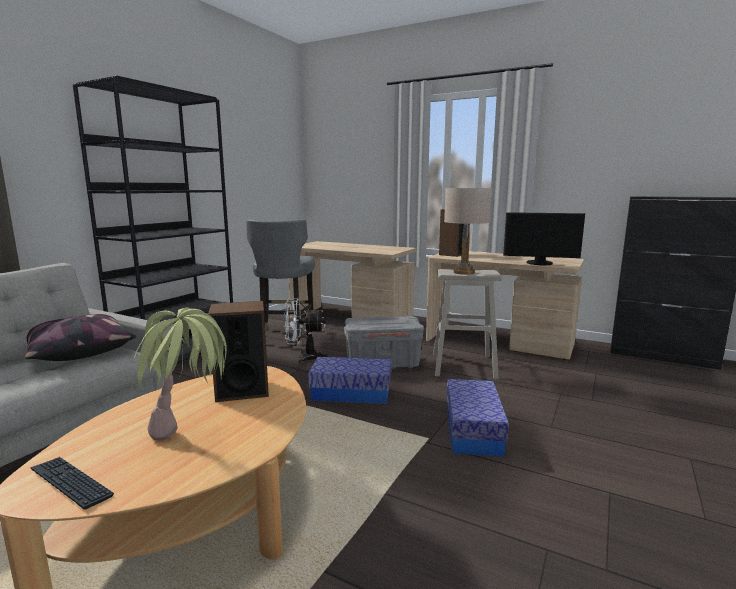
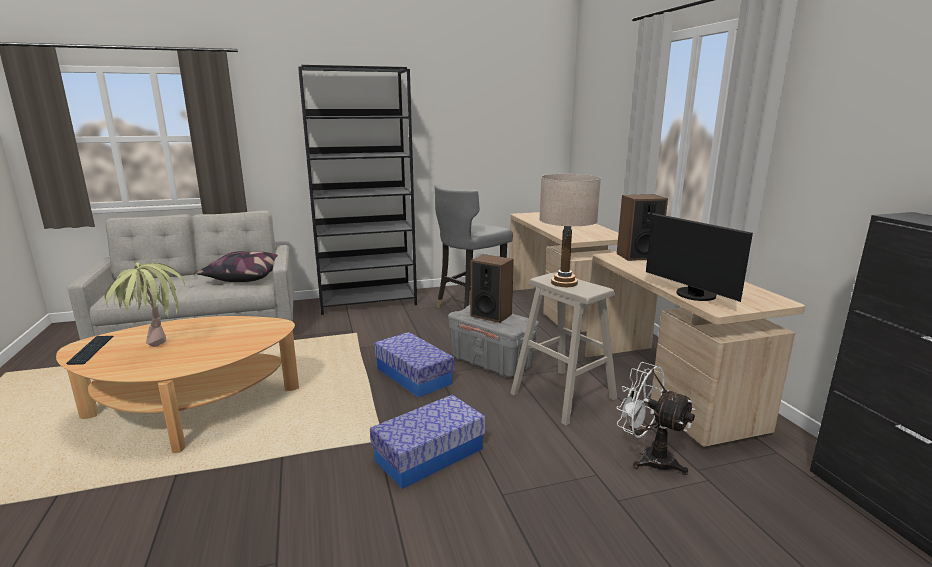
camera: 45 degrees right, 5 degrees up
speaker [208,301,269,402] -> speaker moved to [471,254,514,323]
white fan [284,298,328,364] -> white fan moved to [616,362,695,475]

